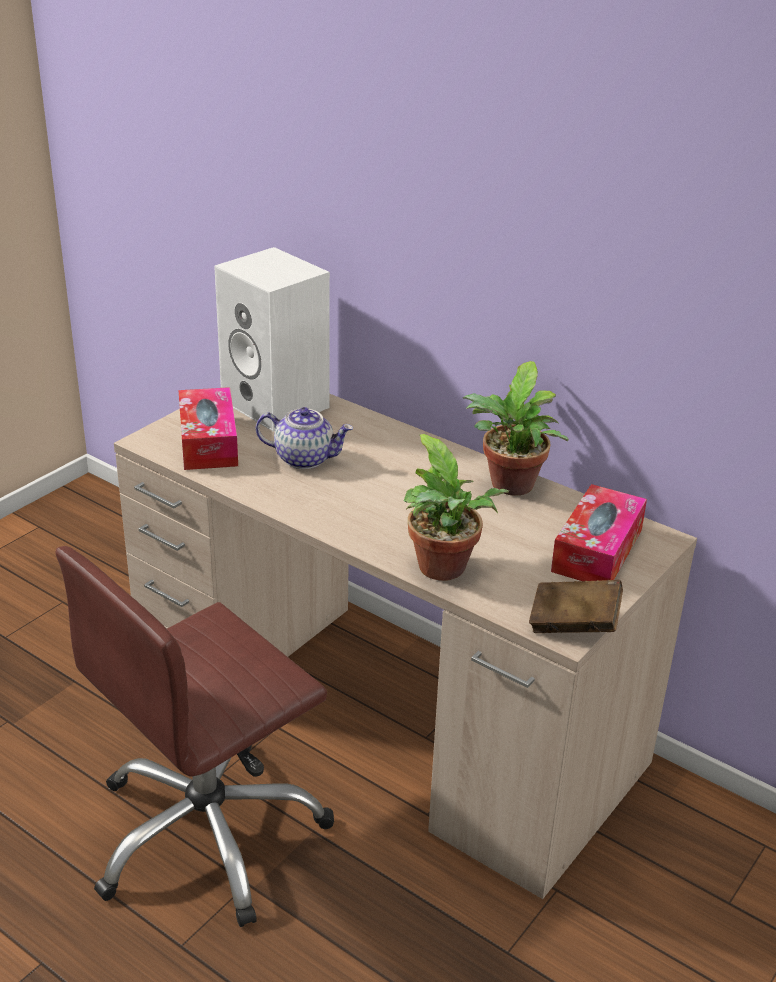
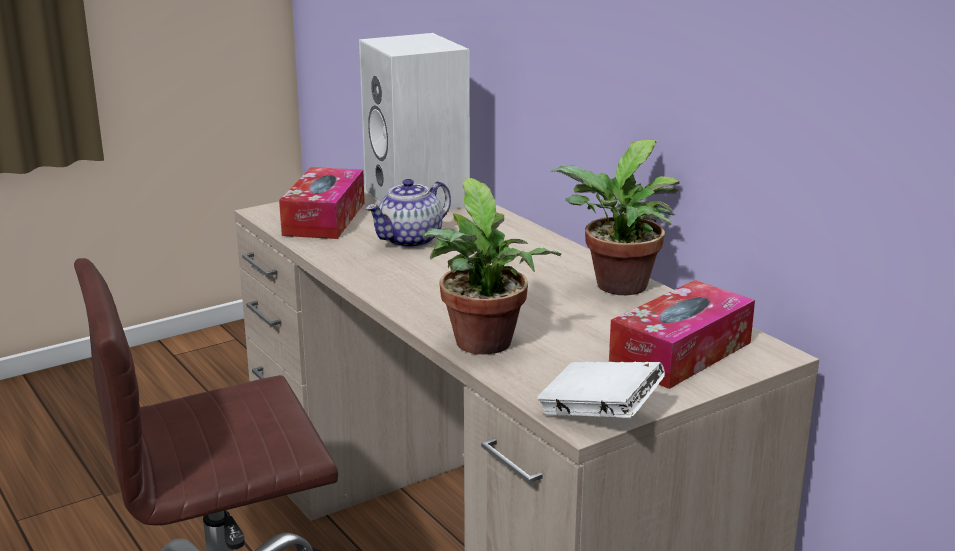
camera: 20 degrees right, 10 degrees down
teapot [256,407,353,469] -> teapot turned 105 degrees clockwise [365,179,451,248]
brown book [529,580,623,633] -> white book [537,361,665,418]

